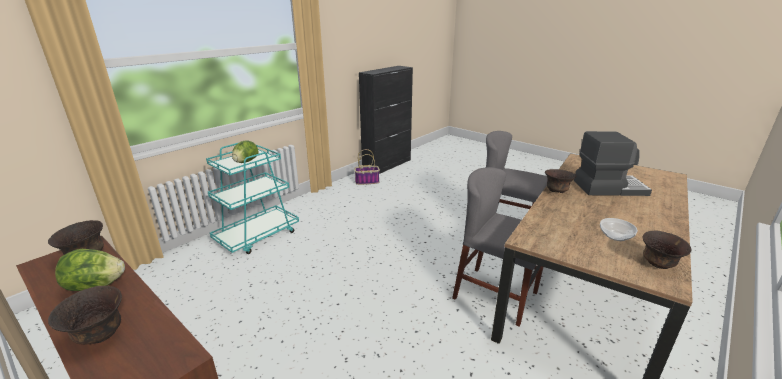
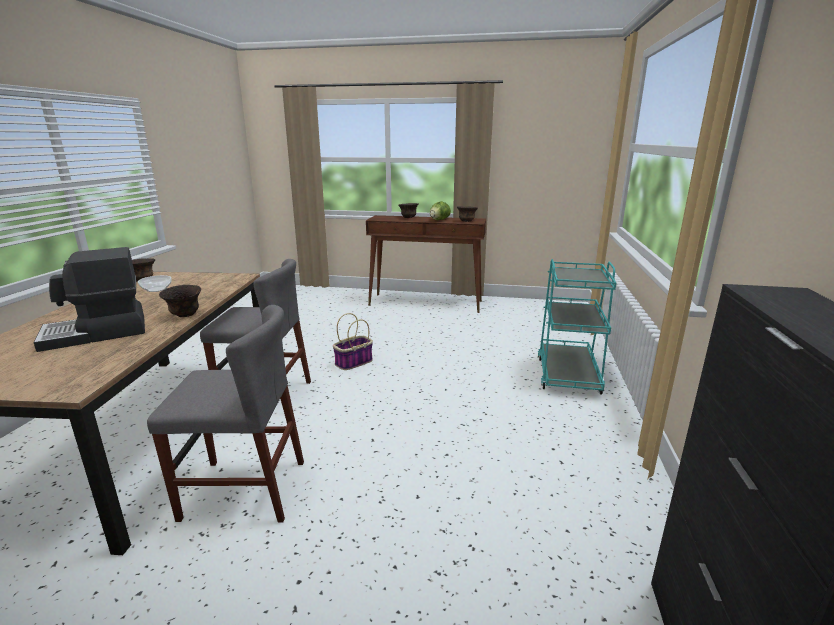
camera: 150 degrees right, 5 degrees down
lettuce [232,140,258,163] -> none
basket [354,149,380,185] -> basket moved to [333,313,373,370]

